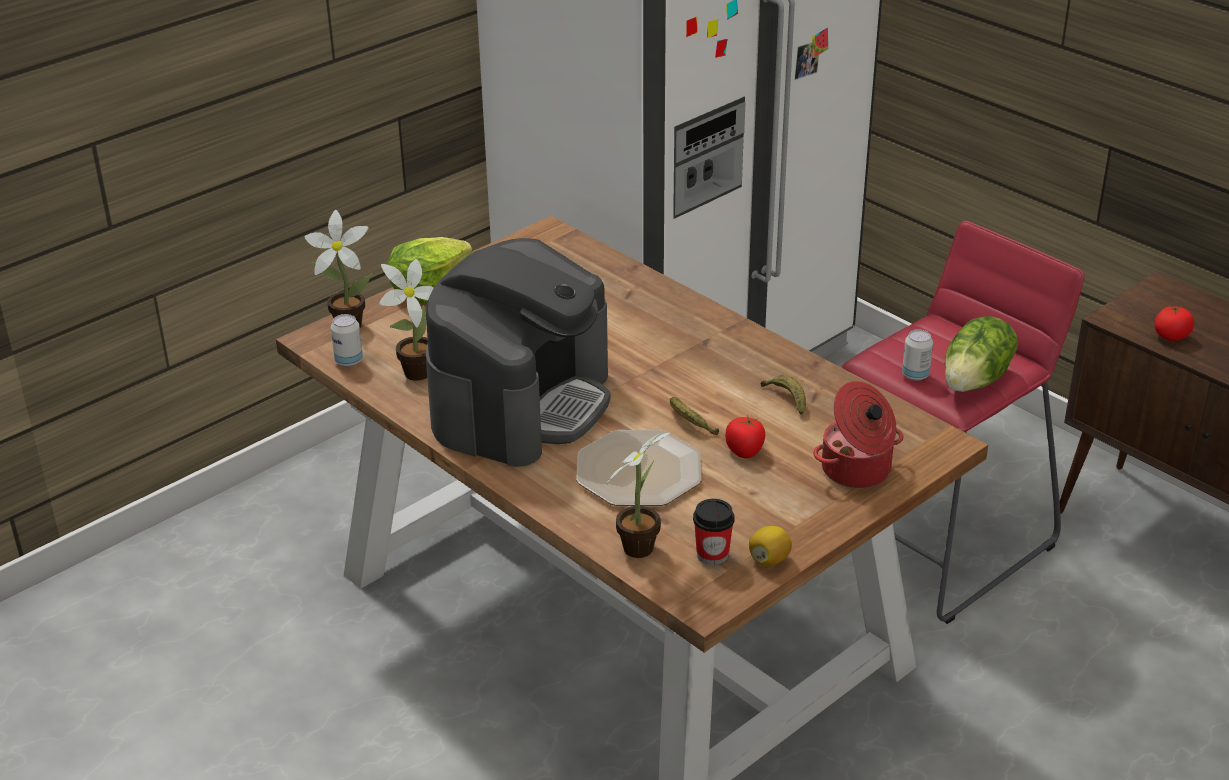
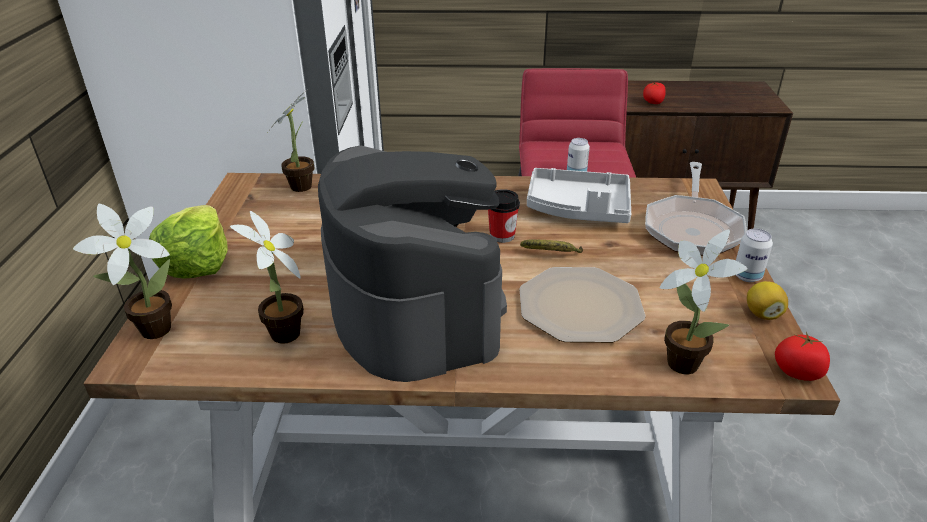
camera: 45 degrees left, 0 degrees up
can [331,314,363,367] -> can moved to [736,228,773,282]
cup [693,499,735,565] -> cup moved to [488,189,520,243]
tomato [725,415,765,458] -> tomato moved to [775,332,830,381]
banana [760,375,806,415] -> grey tray [527,168,631,223]
cooking pot [813,381,904,488] -> frying pan [645,162,747,256]
lettuce [945,316,1018,392] -> none
none -> potted plant [268,88,314,192]

